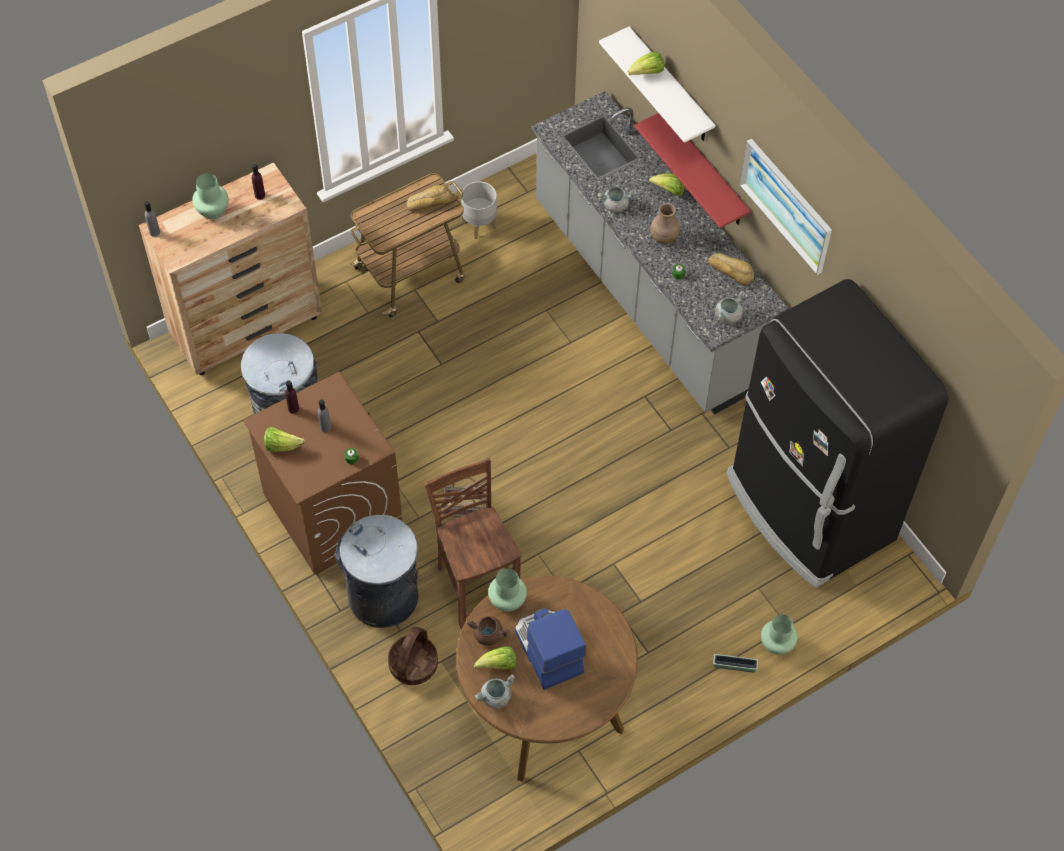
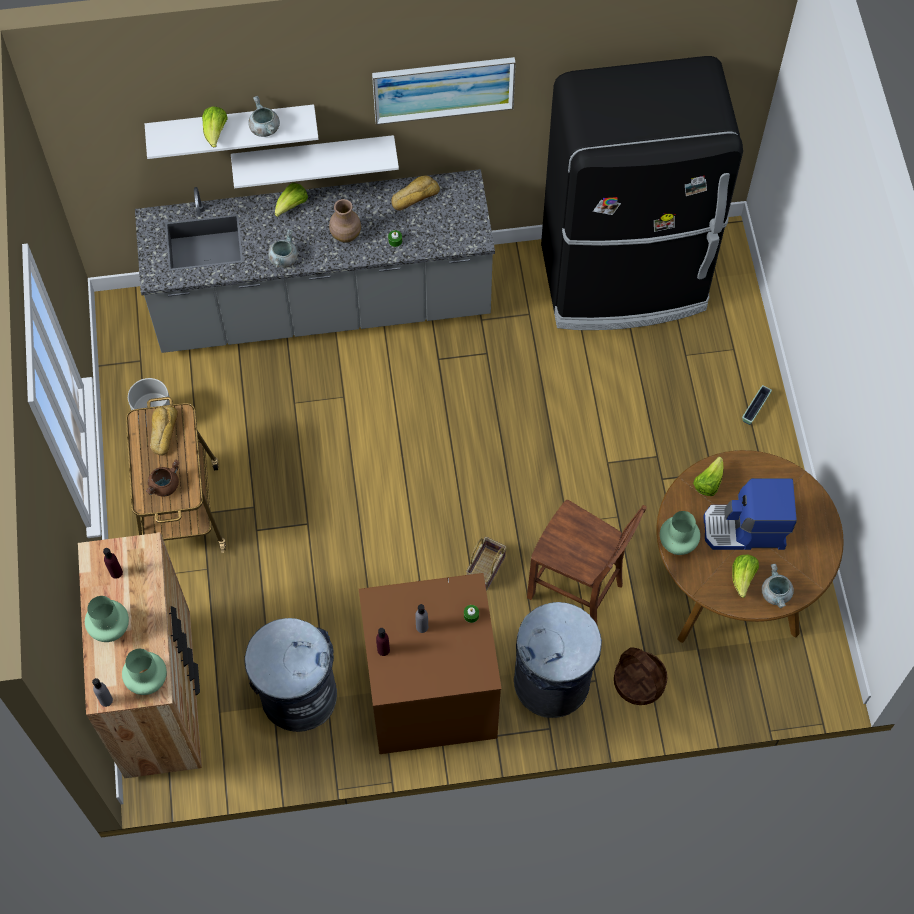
camera: 65 degrees left, 5 degrees up
lettuce [264,427,305,452] -> lettuce moved to [693,457,723,496]
brown chair [424,458,522,629] -> brown chair turned 150 degrees counterclockwise [527,500,647,626]
brown cooking pot [466,617,510,646] -> brown cooking pot moved to [146,459,179,497]
red shelf [634,113,751,228] -> white shelf [231,135,399,188]
grey cooking pot [715,291,745,324] -> grey cooking pot moved to [248,96,280,137]
green vase [761,615,797,655] -> green vase moved to [122,649,167,695]

